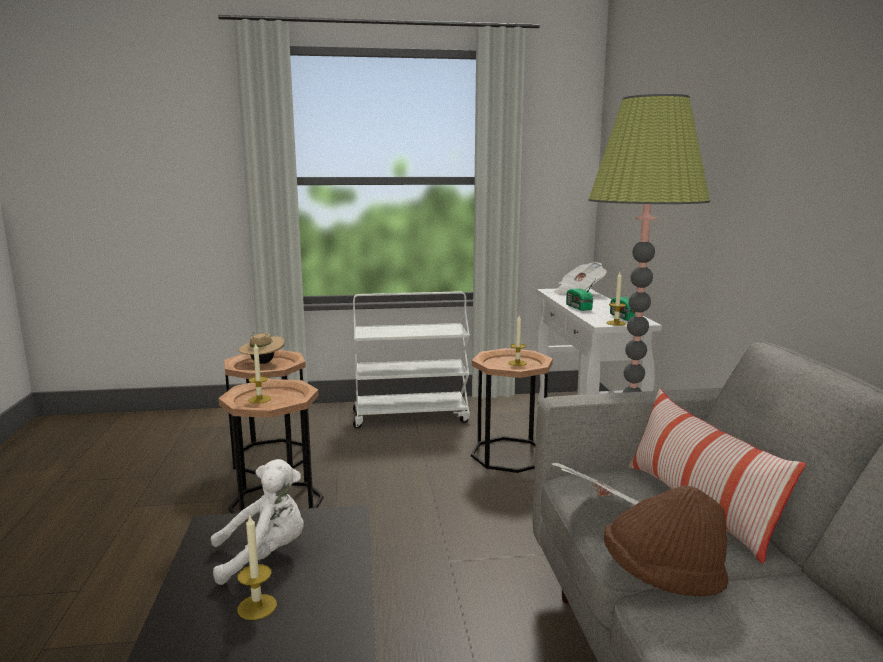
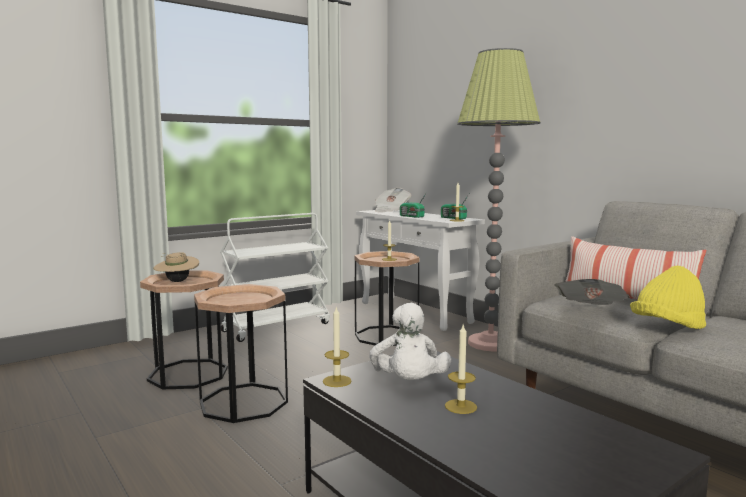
camera: 30 degrees left, 5 degrees down
white plush toy [211,459,304,585] -> white plush toy turned 135 degrees clockwise [369,303,451,380]
candle [248,342,271,404] -> candle moved to [323,306,352,387]
brown hat [604,485,729,596] -> yellow hat [630,266,706,329]

